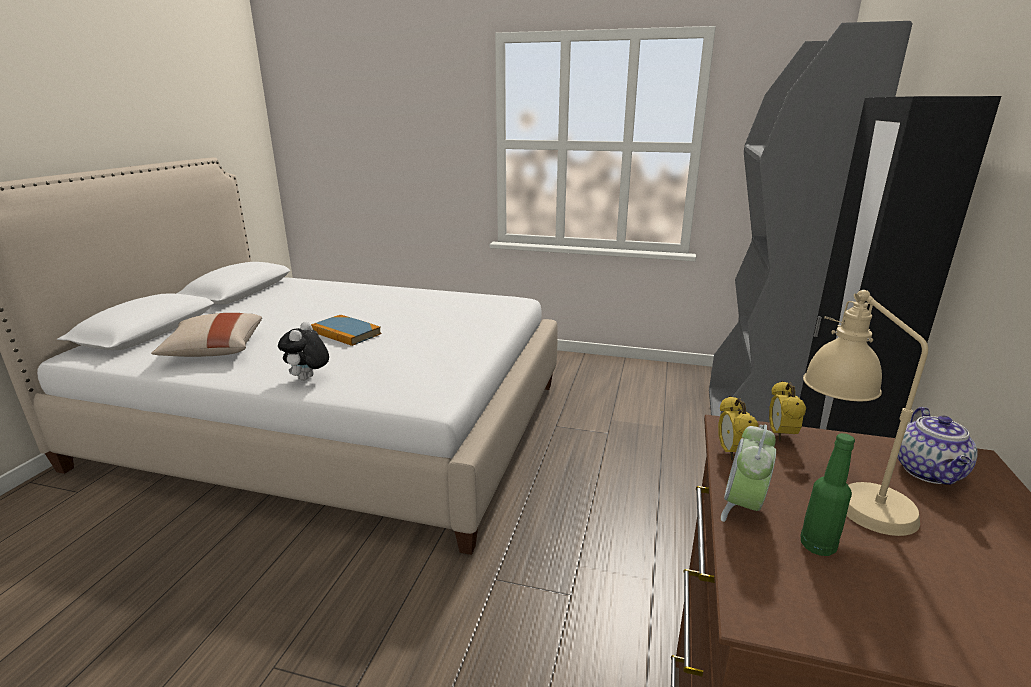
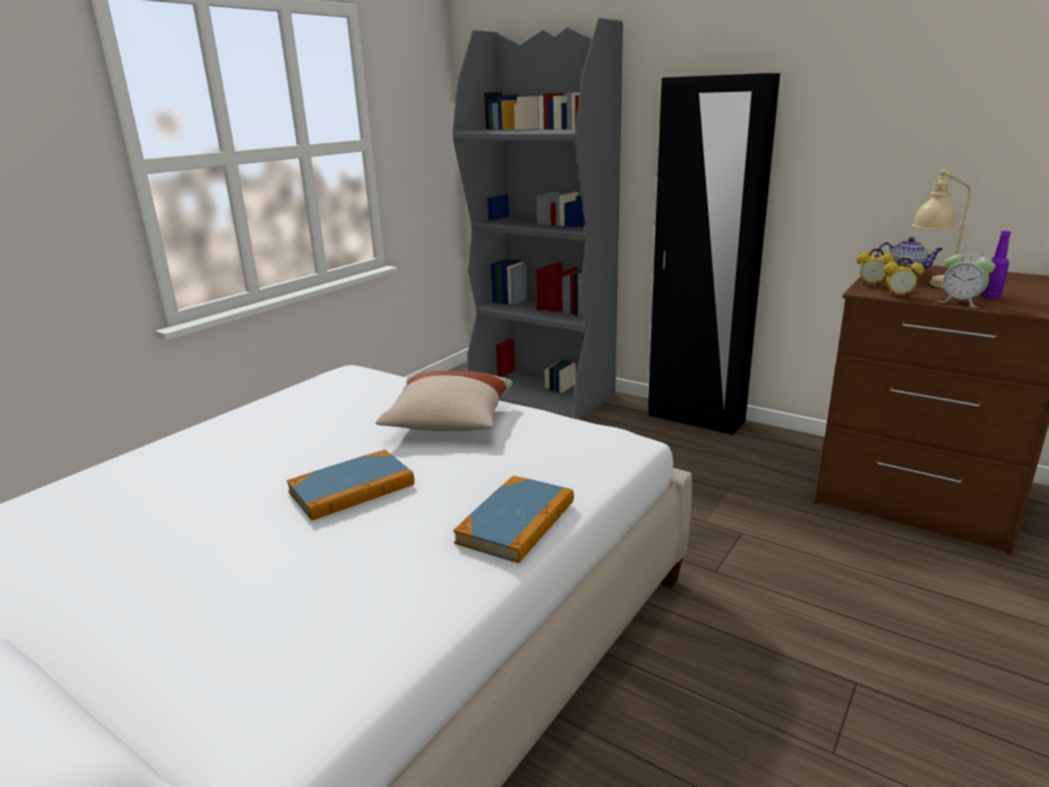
camera: 70 degrees left, 0 degrees up
beige pillow [151,313,262,357] -> beige pillow moved to [376,371,513,431]
plush toy [278,322,329,381] -> book [453,476,574,563]
green bottle [801,433,855,556] -> purple bottle [981,230,1011,299]

